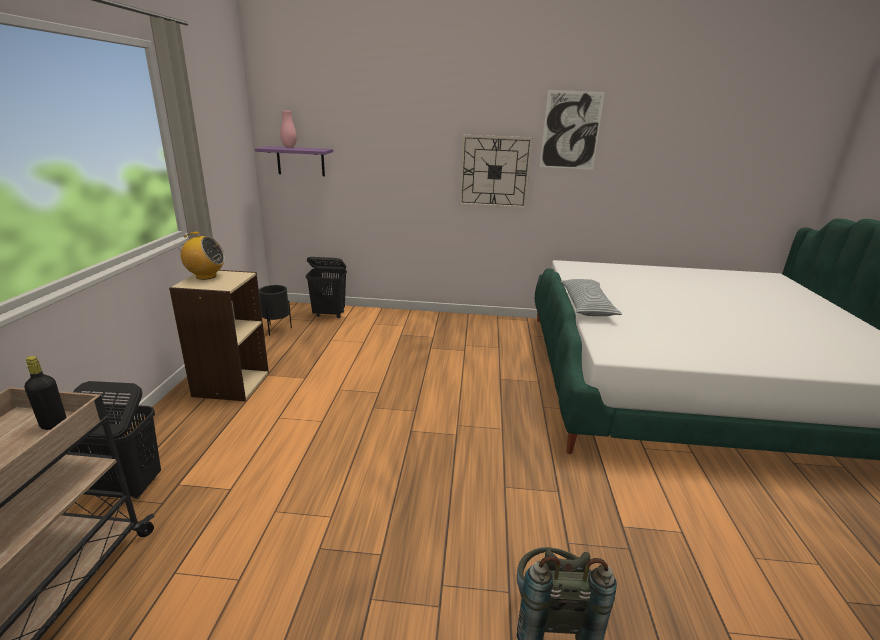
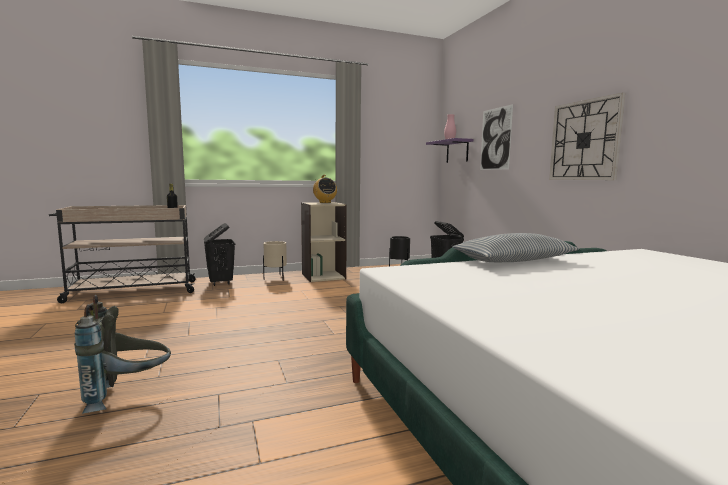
camera: 65 degrees right, 15 degrees down
picture [540,90,605,169] -> picture moved to [480,104,513,170]
none -> beige planter [263,241,287,281]

